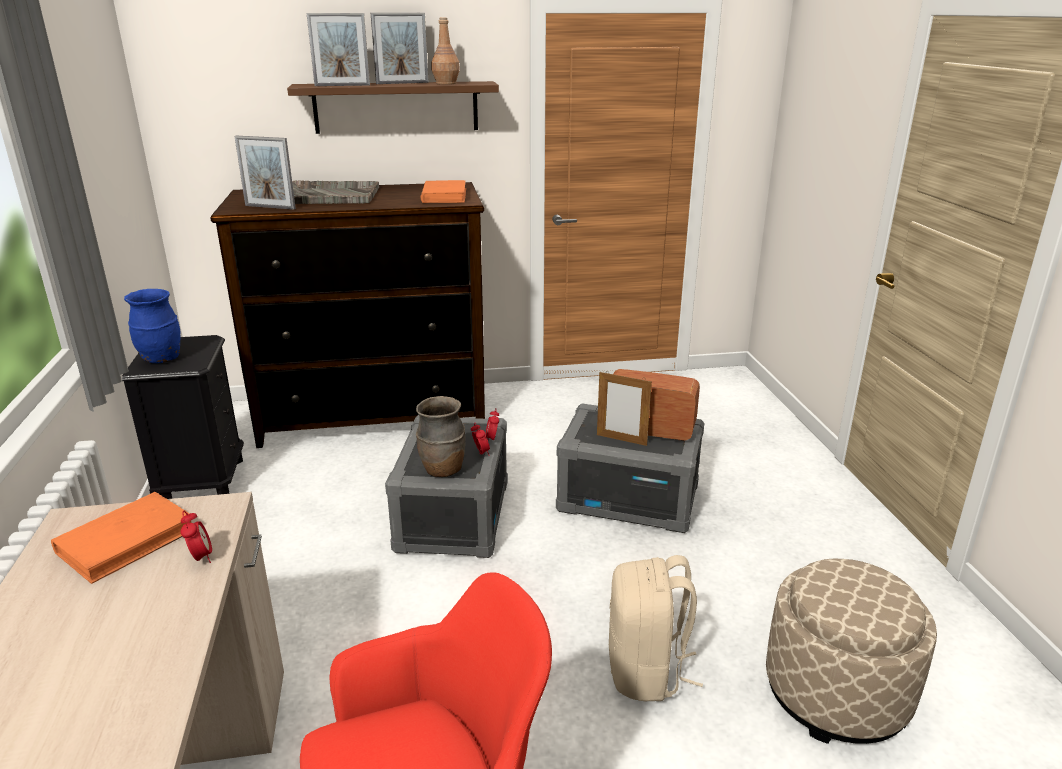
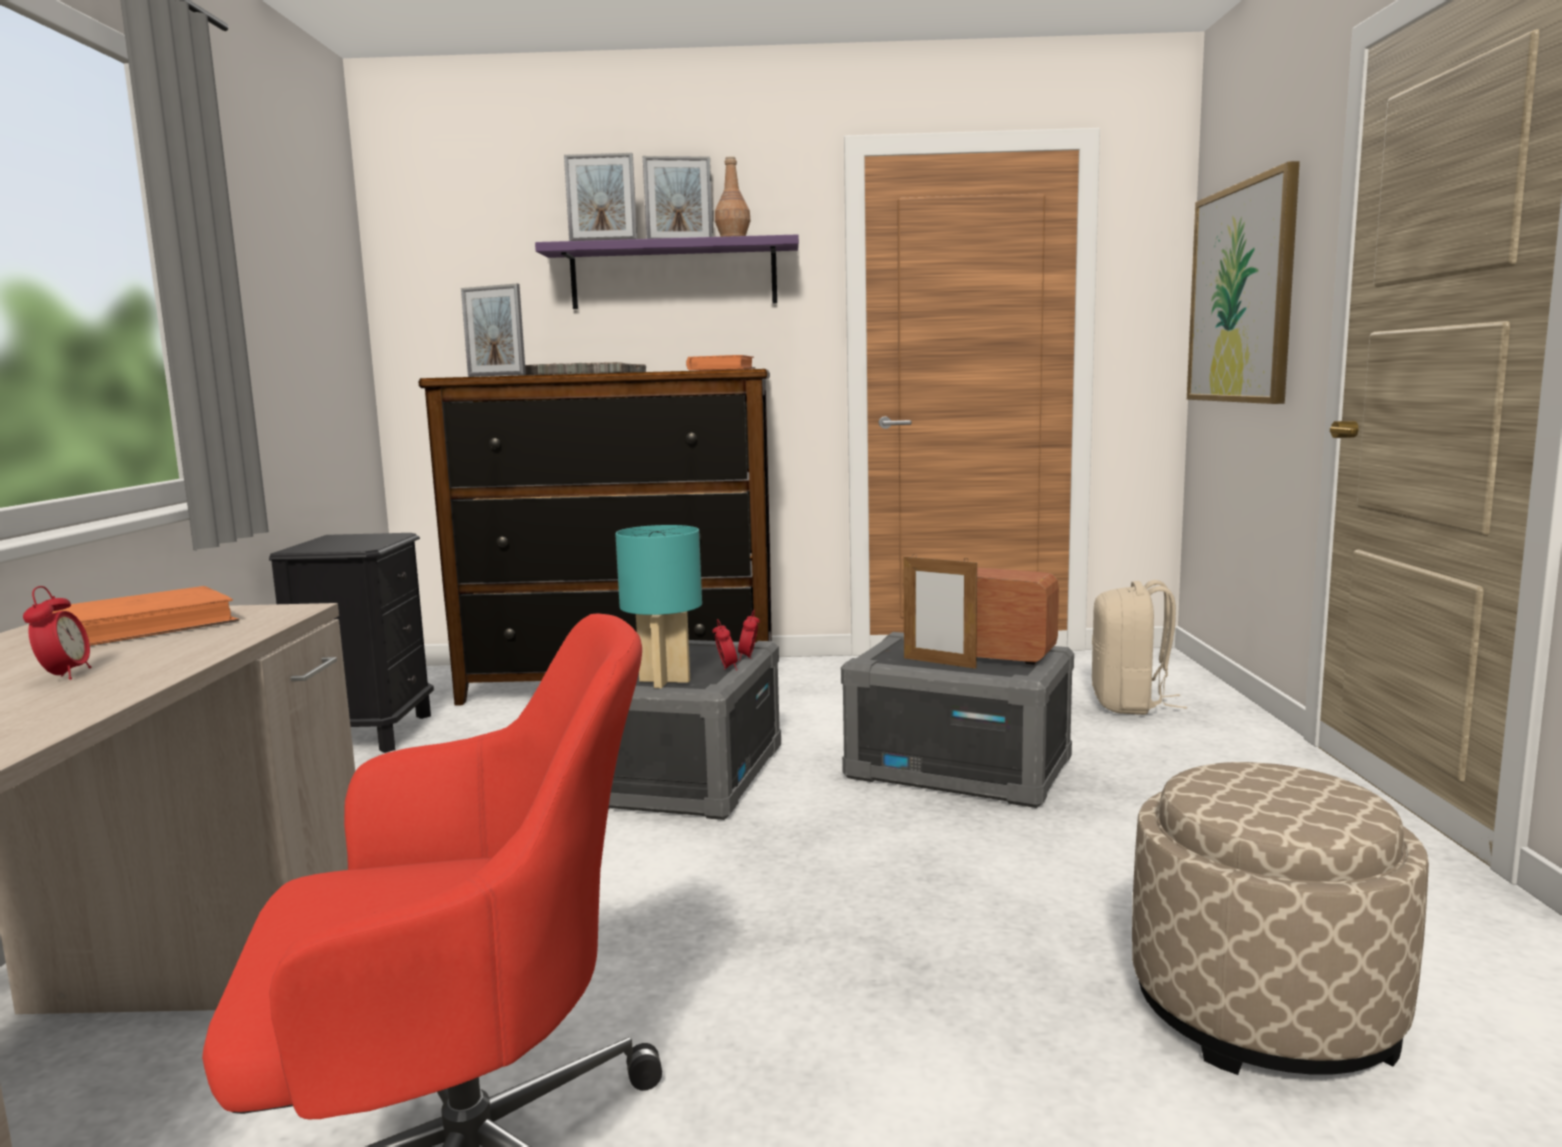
camera: 10 degrees right, 15 degrees down
blue vase [124,289,180,363] -> none
alarm clock [180,510,212,563] -> alarm clock moved to [23,586,91,680]
brown shelf [287,81,499,134] -> purple shelf [535,234,799,309]
brown vase [416,396,466,477] -> turquoise table lamp [615,525,702,688]
beige backpack [609,555,703,701] -> beige backpack moved to [1092,580,1187,715]
none -> picture [1187,161,1300,404]

